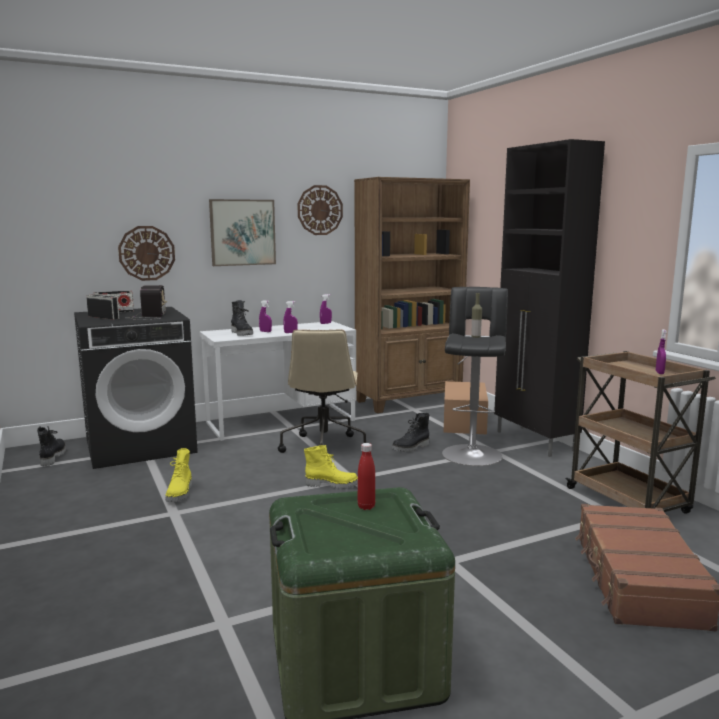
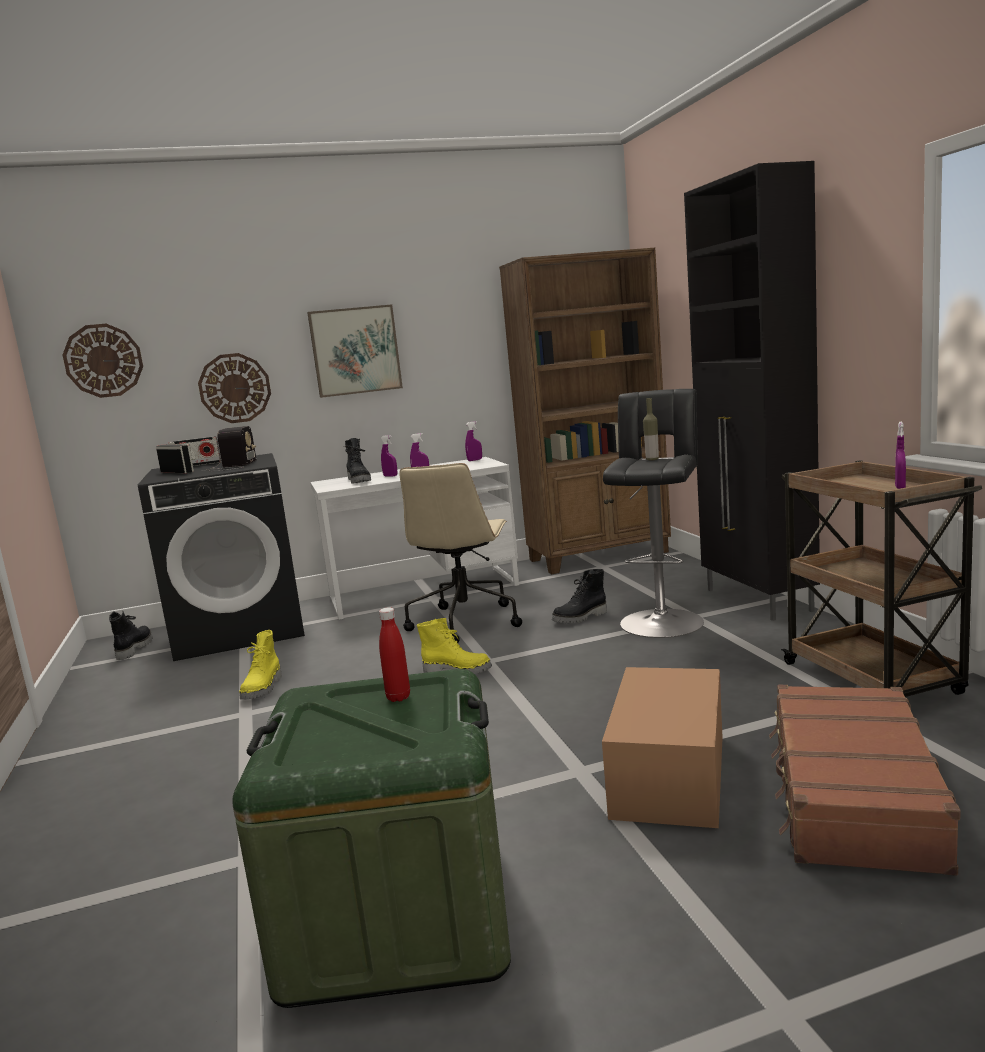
camera: 10 degrees right, 0 degrees up
wall clock [297,185,343,235] -> wall clock moved to [63,324,143,398]
cardboard box [444,381,488,434] -> cardboard box moved to [602,667,723,828]

